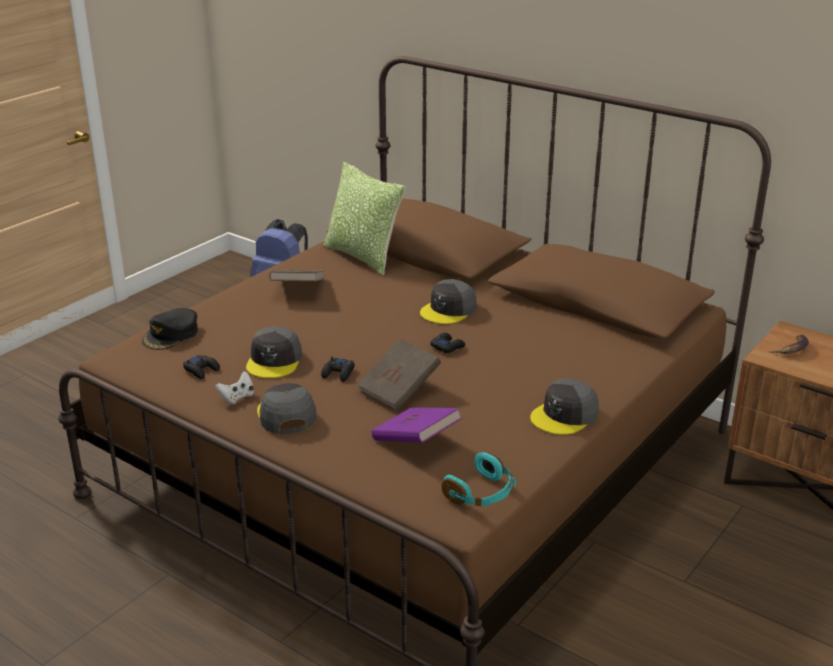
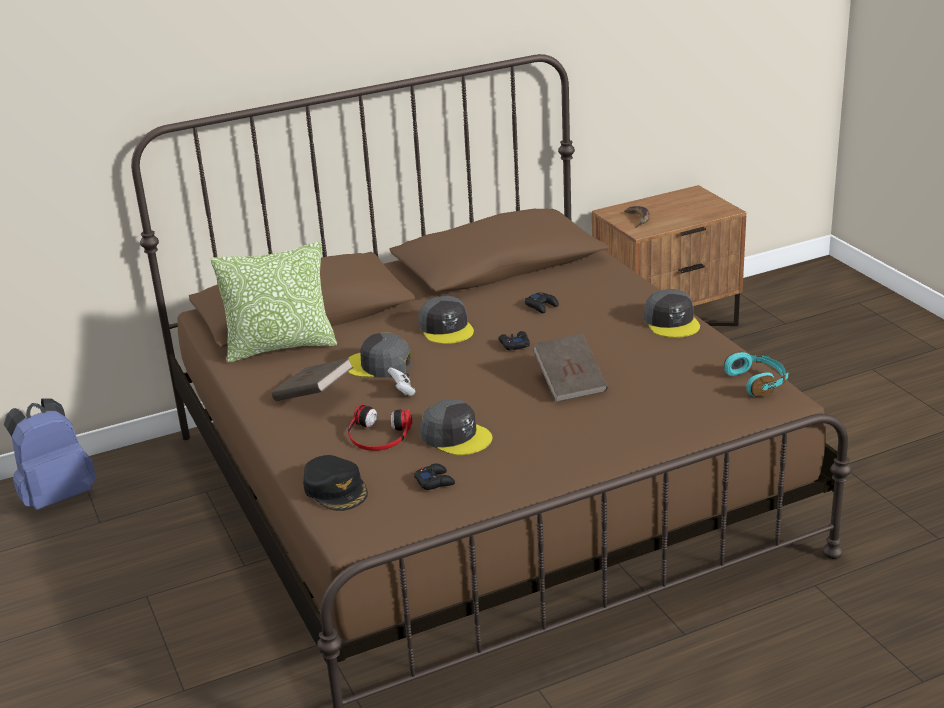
camera: 60 degrees left, 0 degrees up
white game controller [216,371,254,405] -> white game controller moved to [388,367,416,396]
grey cap [257,383,316,434] -> grey cap moved to [348,332,412,378]
black game controller [321,357,355,382] -> black game controller moved to [525,292,559,313]
purple book [372,407,462,443] -> none
none -> headphones [348,404,412,451]

